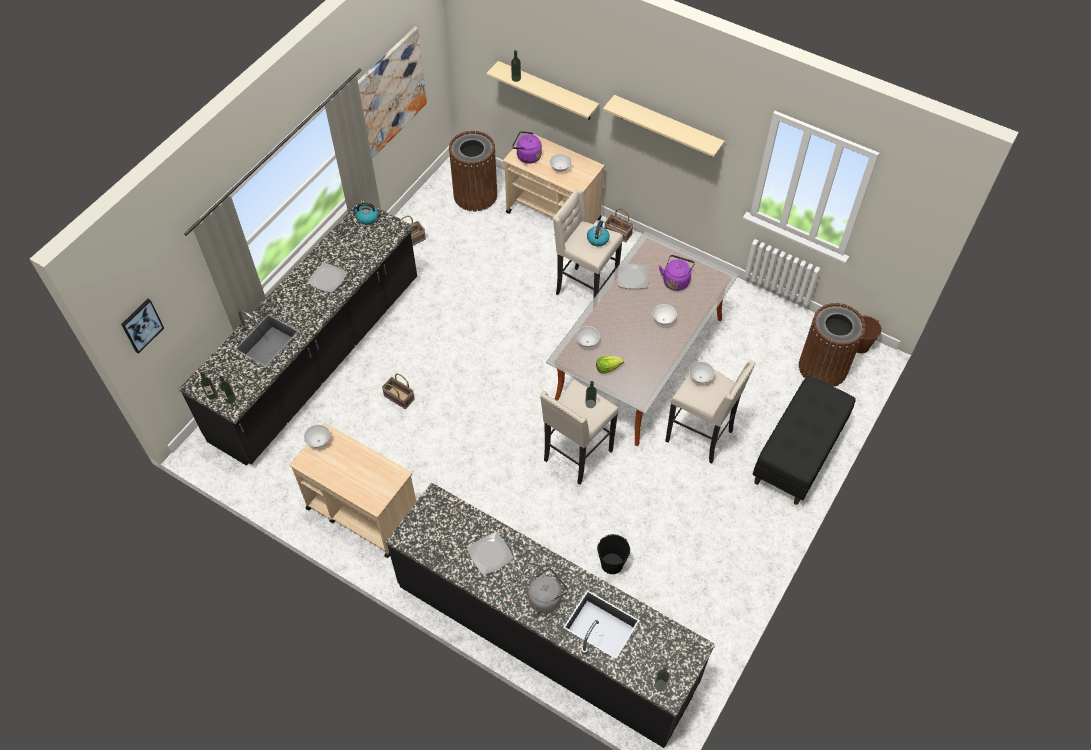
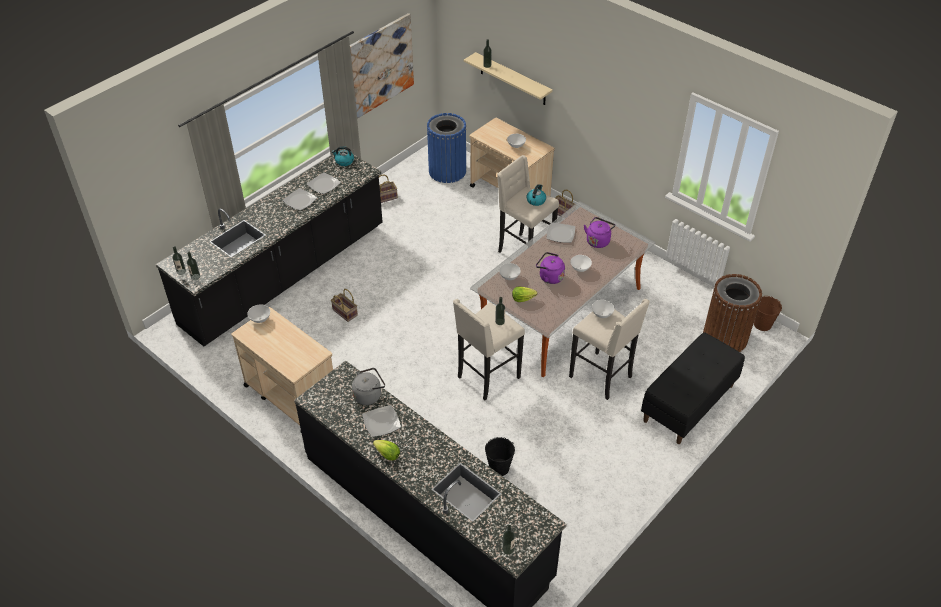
camera: 10 degrees right, 10 degrees down
picture [121,299,164,354] -> none
brown trash can [449,131,497,211] -> blue trash can [427,113,466,183]
purple kettle [512,131,542,164] -> purple kettle moved to [536,252,565,284]
grey kettle [528,568,568,613] -> grey kettle moved to [352,368,385,405]
beige shelf [603,95,725,157] -> none
none -> plate [307,172,341,194]
none -> lettuce [373,440,400,460]

